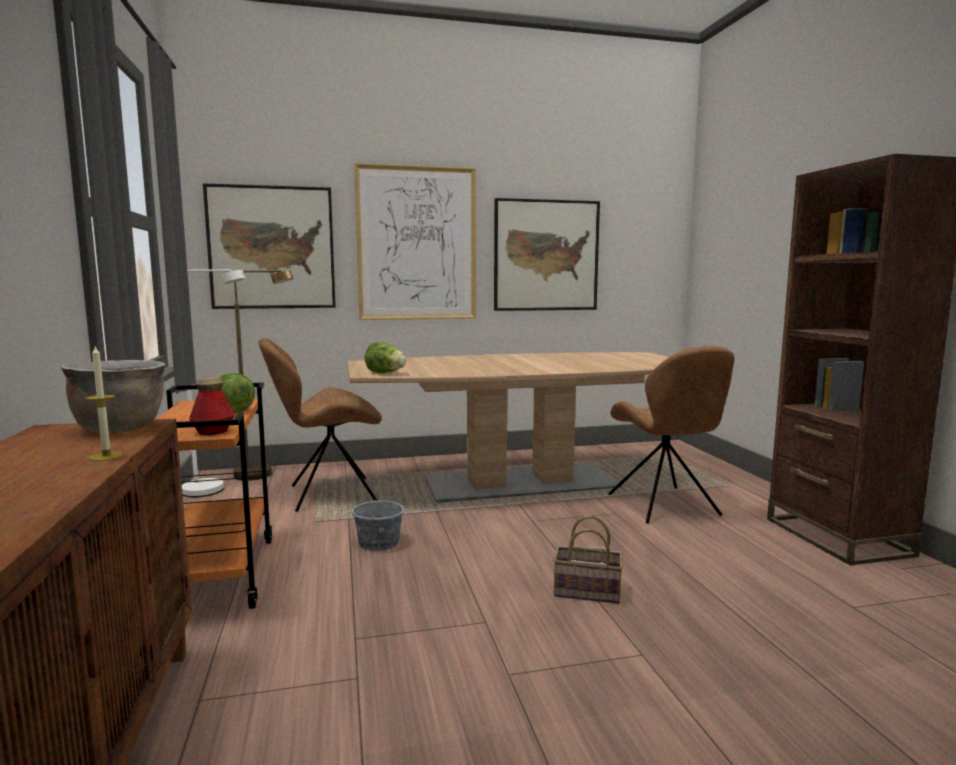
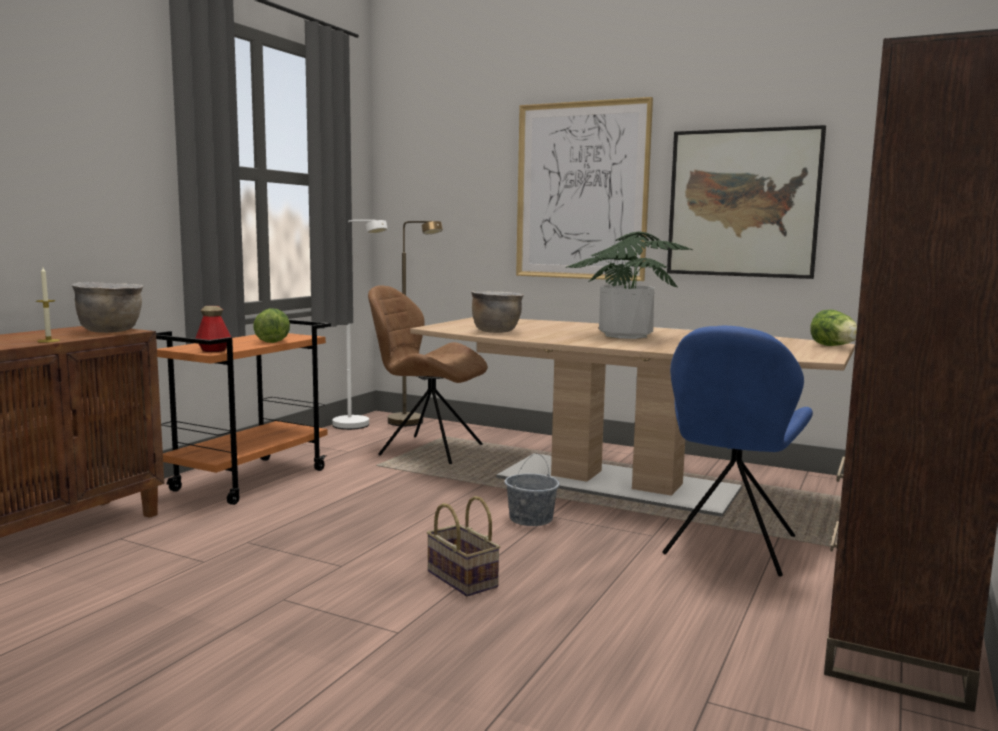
camera: 40 degrees right, 0 degrees up
picture [203,183,336,309] -> none
grey bucket [352,484,404,551] -> grey bucket moved to [505,453,560,526]
lettuce [365,342,407,374] -> lettuce moved to [810,310,857,346]
brown chair [608,346,734,524] -> blue chair [662,326,813,577]
none -> brown cooking pot [471,291,524,333]
none -> potted plant [566,232,693,339]

